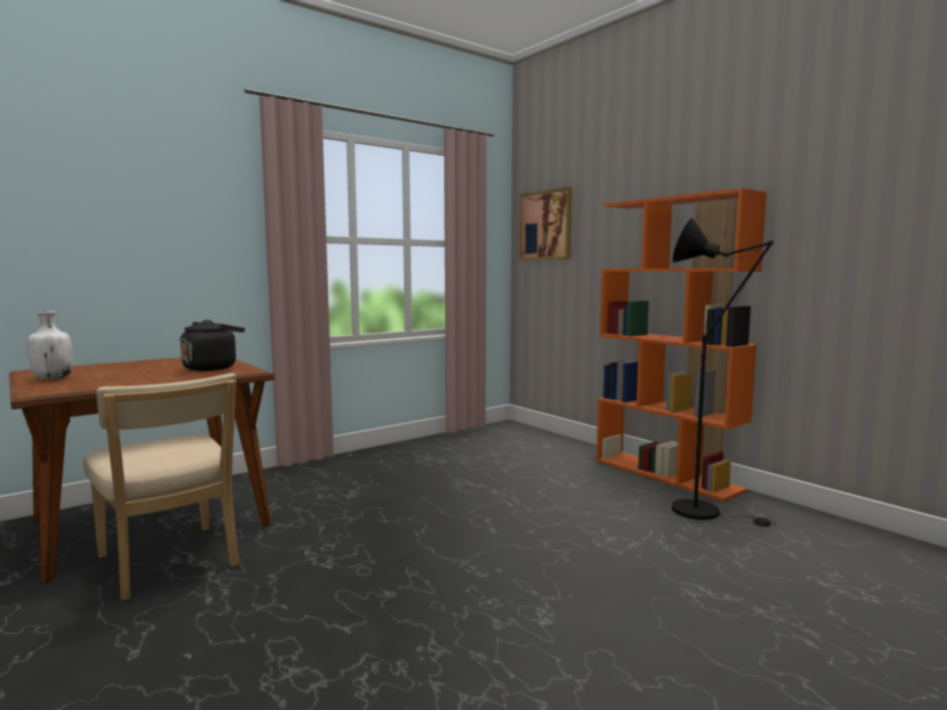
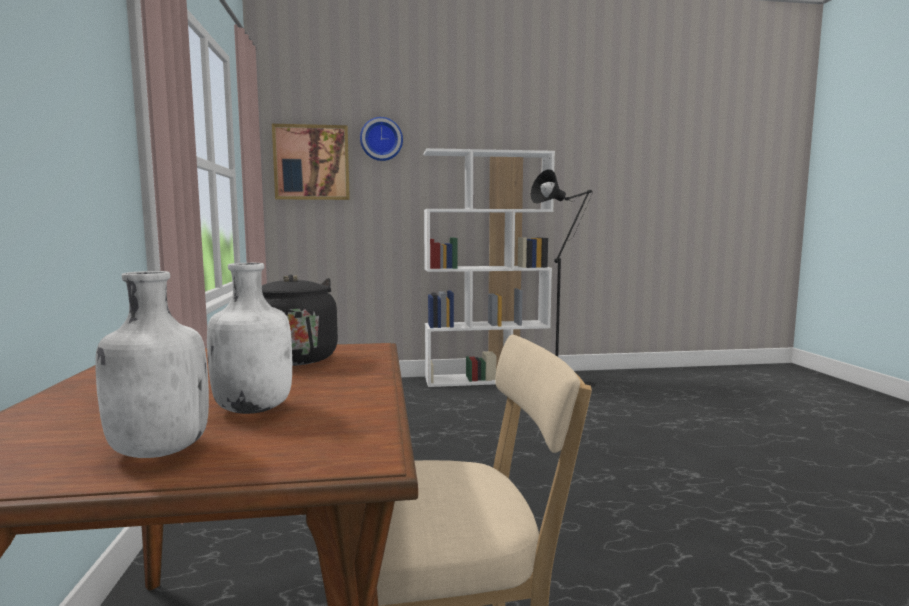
camera: 60 degrees left, 0 degrees up
orange bookcase [596,188,767,502] -> white bookcase [424,148,555,387]
none -> white bottle [207,263,292,414]
none -> wall clock [360,117,403,161]

